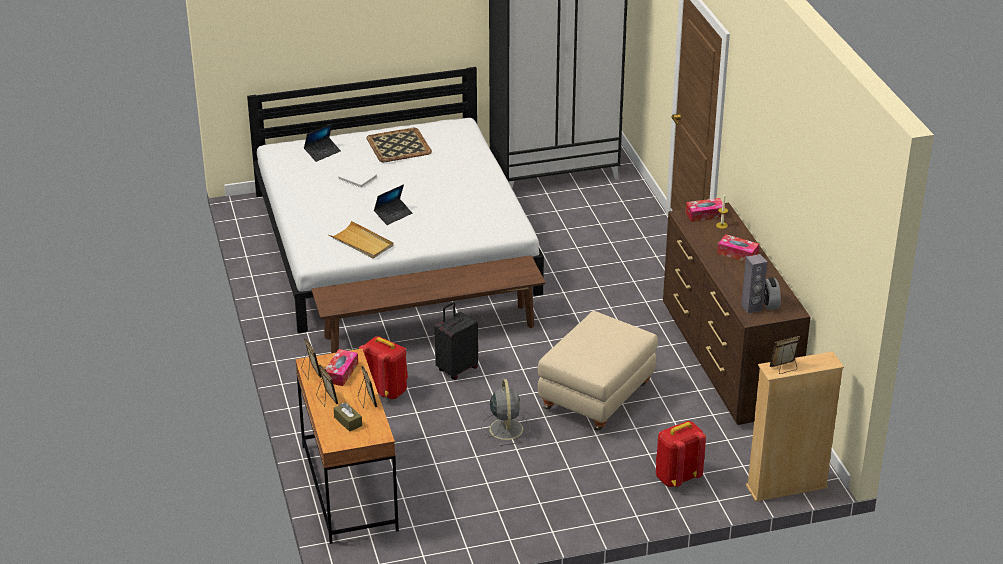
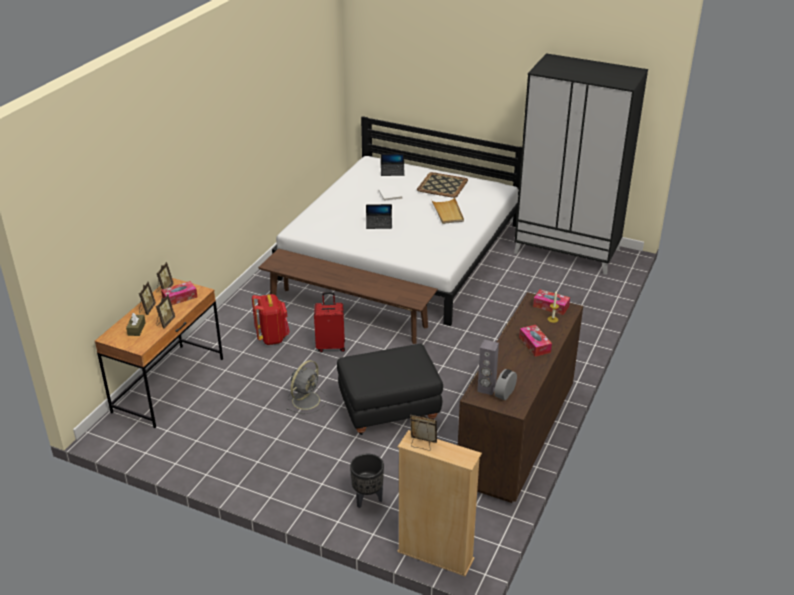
camera: 40 degrees right, 0 degrees up
beige tray [329,221,394,259] -> beige tray moved to [431,197,464,224]
black suitcase [435,302,478,380] -> red suitcase [314,292,345,352]
beige ottoman [538,311,658,431] -> black ottoman [337,344,443,435]
red backpack [656,421,706,487] -> black planter [350,454,384,508]

